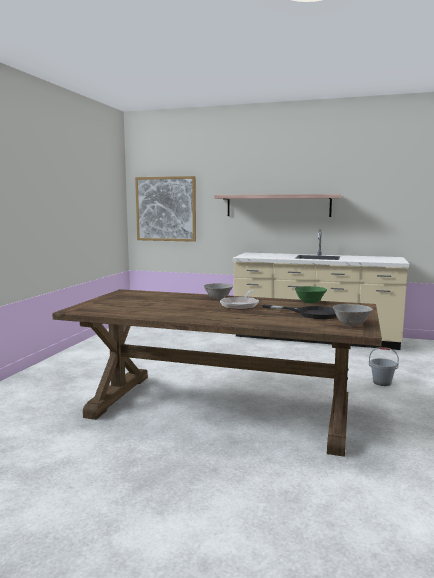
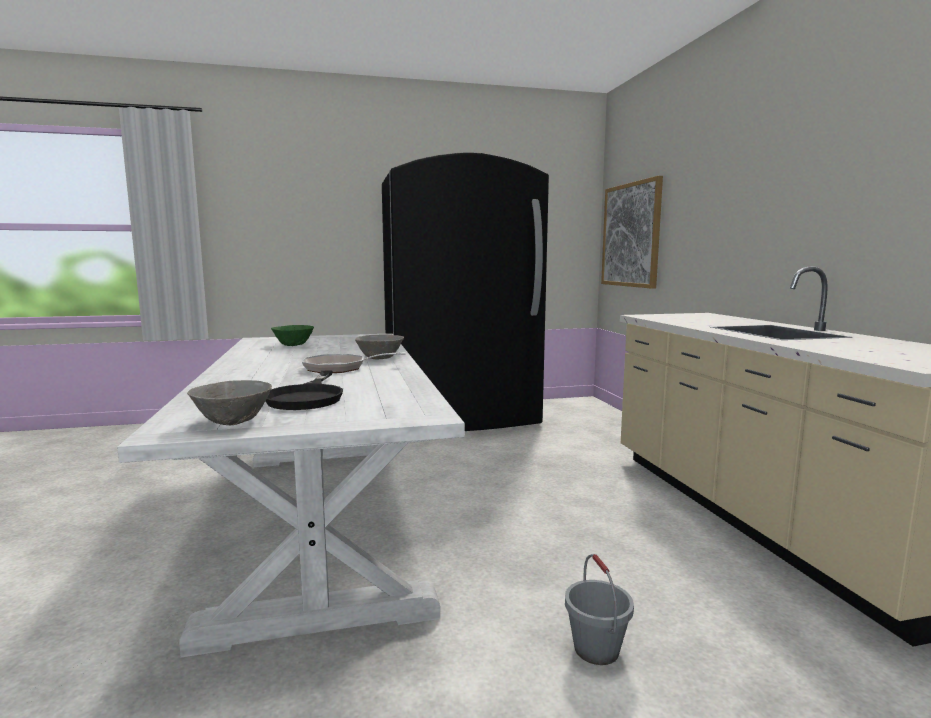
camera: 60 degrees right, 0 degrees up
brown dining table [52,289,382,457] -> white dining table [117,333,465,657]
shelf [214,194,341,217] -> none
green bowl [295,286,327,303] -> green bowl moved to [271,325,314,346]
none -> black fridge [382,152,549,431]

